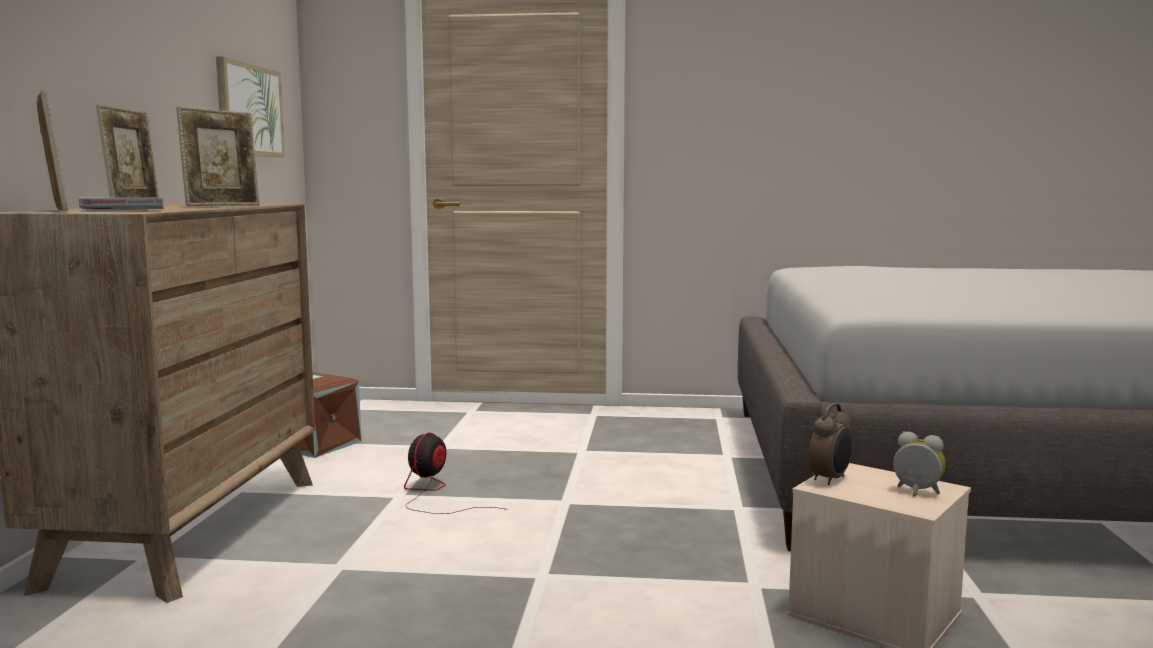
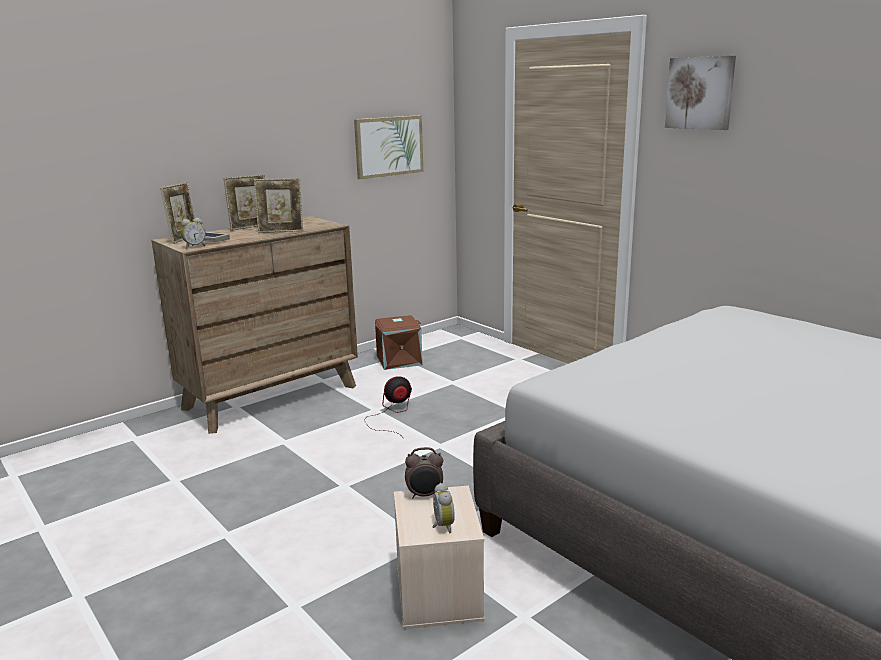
camera: 45 degrees right, 10 degrees up
none -> alarm clock [181,218,206,249]
none -> picture [665,56,736,130]

